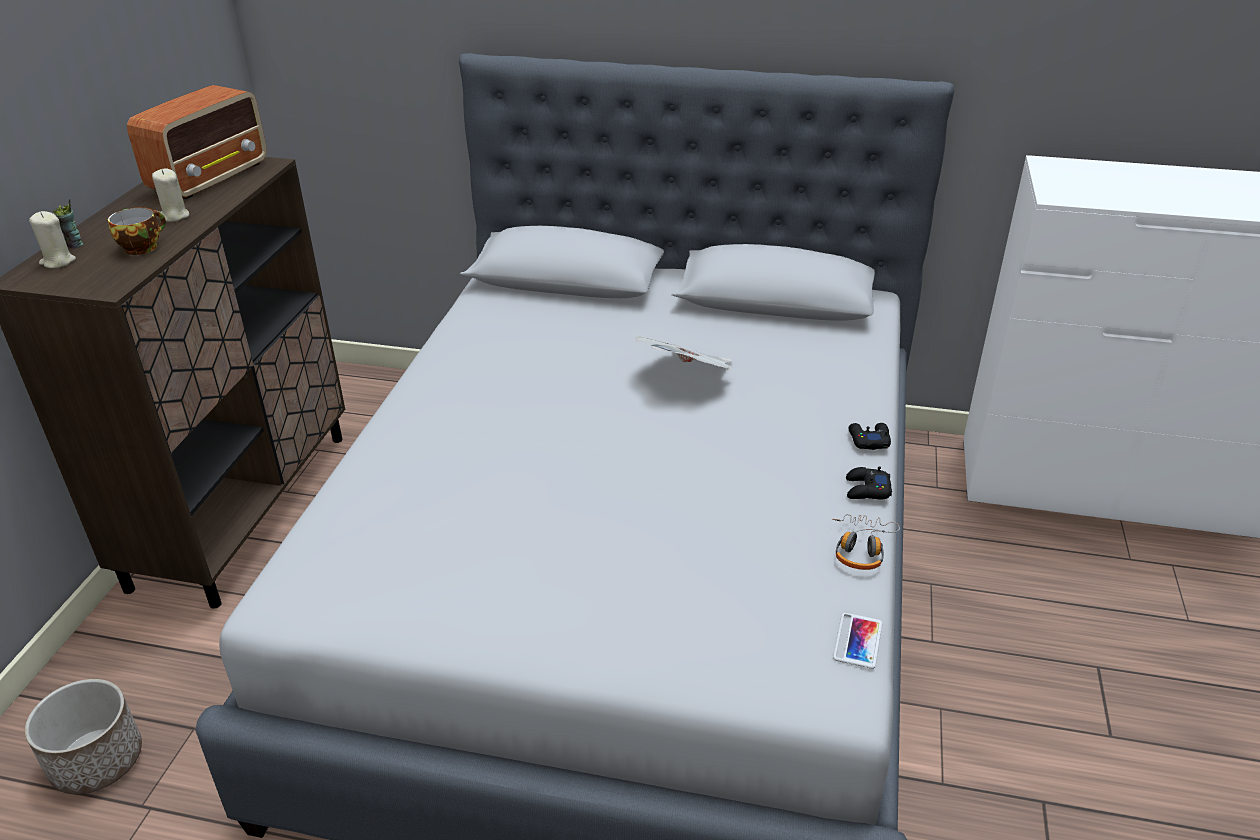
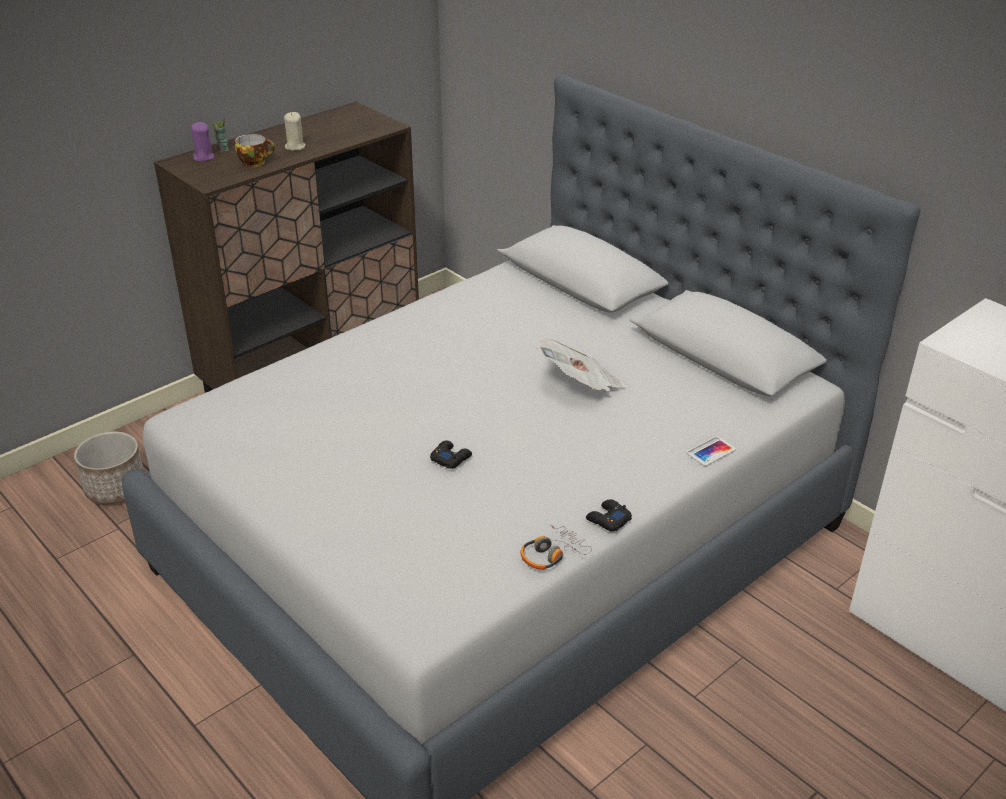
camera: 35 degrees right, 0 degrees up
beige candle [29,211,76,268] -> purple candle [191,122,214,162]
radio [127,85,267,199] -> none
phone [833,613,883,669] -> phone moved to [686,436,736,466]
black game controller [849,423,891,450] -> black game controller moved to [430,441,472,469]

